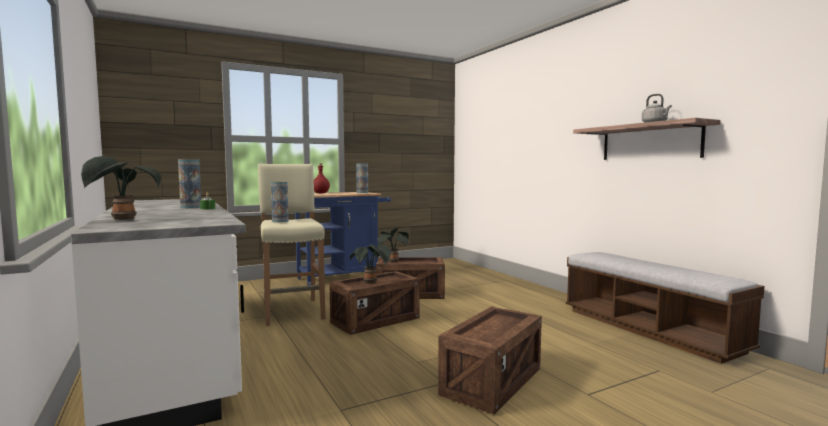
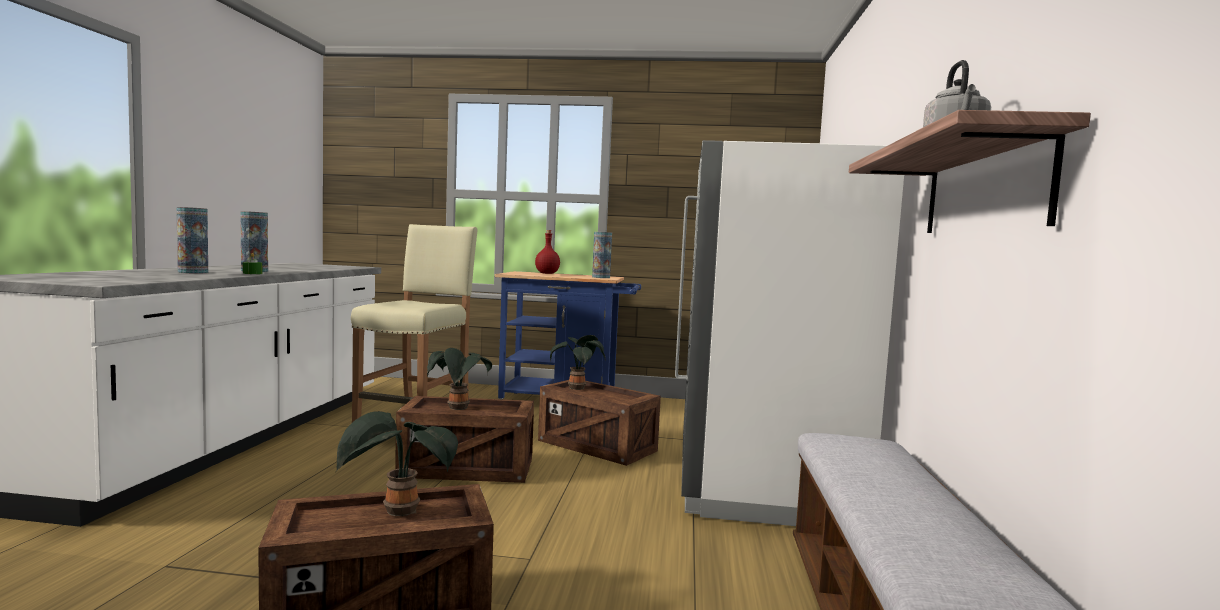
camera: 35 degrees right, 0 degrees up
potted plant [81,156,161,220] -> potted plant moved to [337,411,458,516]
vase [271,182,289,222] -> vase moved to [176,207,208,274]
none -> white fridge [675,140,904,526]

